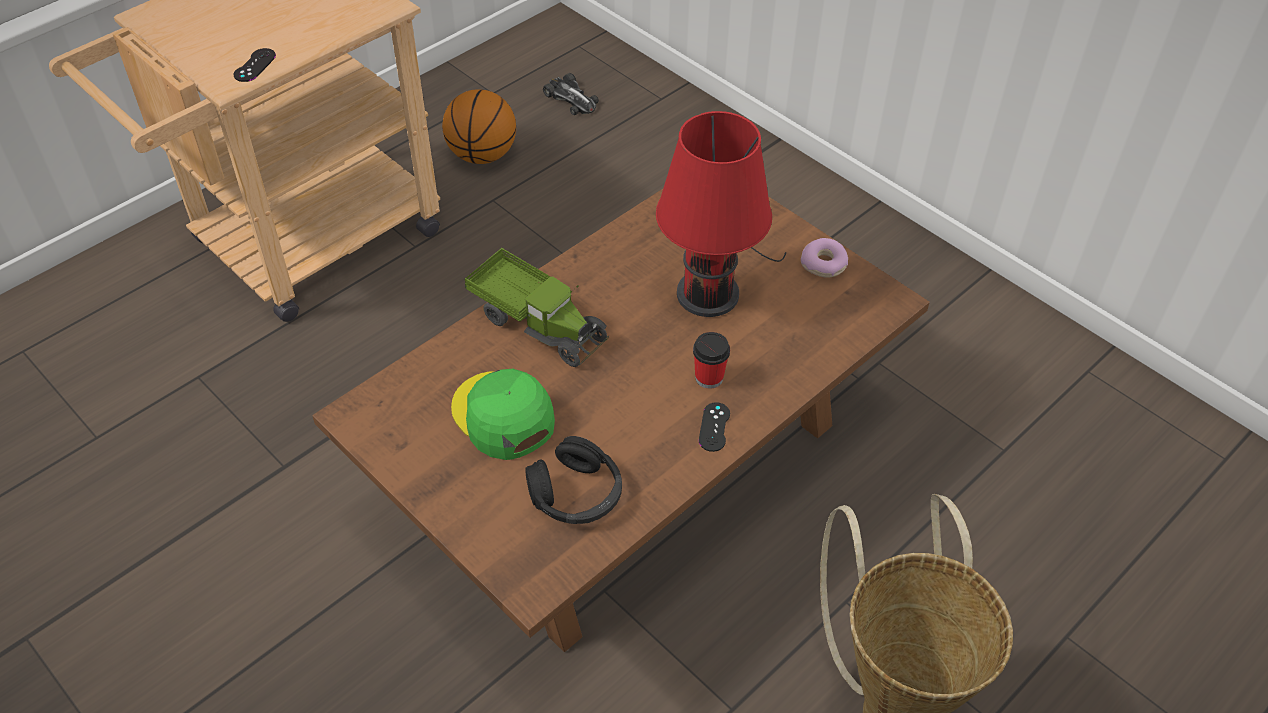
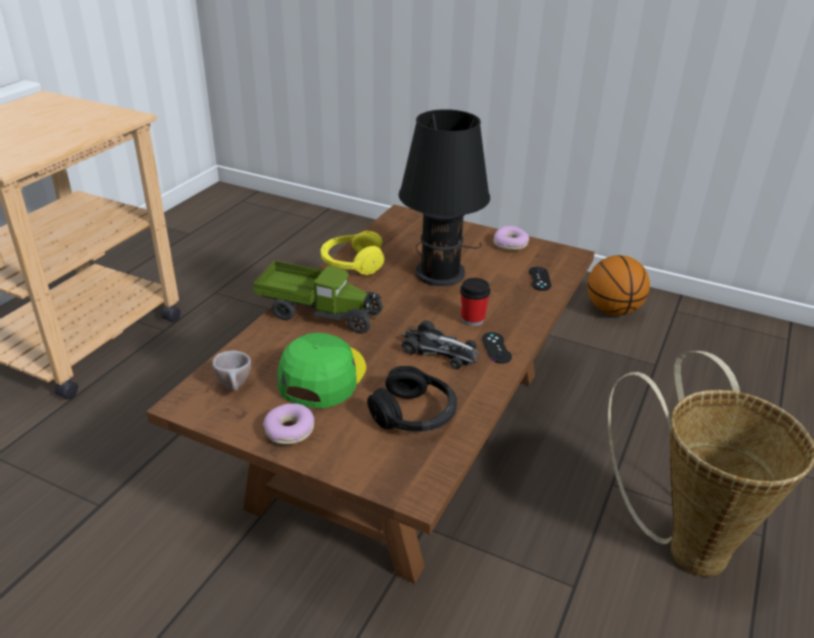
camera: 20 degrees left, 15 degrees down
black game controller [233,48,276,82] -> black game controller moved to [529,267,552,291]
basketball [442,89,516,164] -> basketball moved to [587,255,650,316]
green cap [451,369,555,460] -> green cap turned 75 degrees clockwise [278,333,366,408]
toy car [543,73,599,116] -> toy car moved to [402,320,478,370]
red table lamp [656,111,786,317] -> black table lamp [399,109,490,286]
none -> beige cup [212,351,251,391]
none -> donut [263,403,314,445]
none -> yellow headphones [321,231,384,275]

